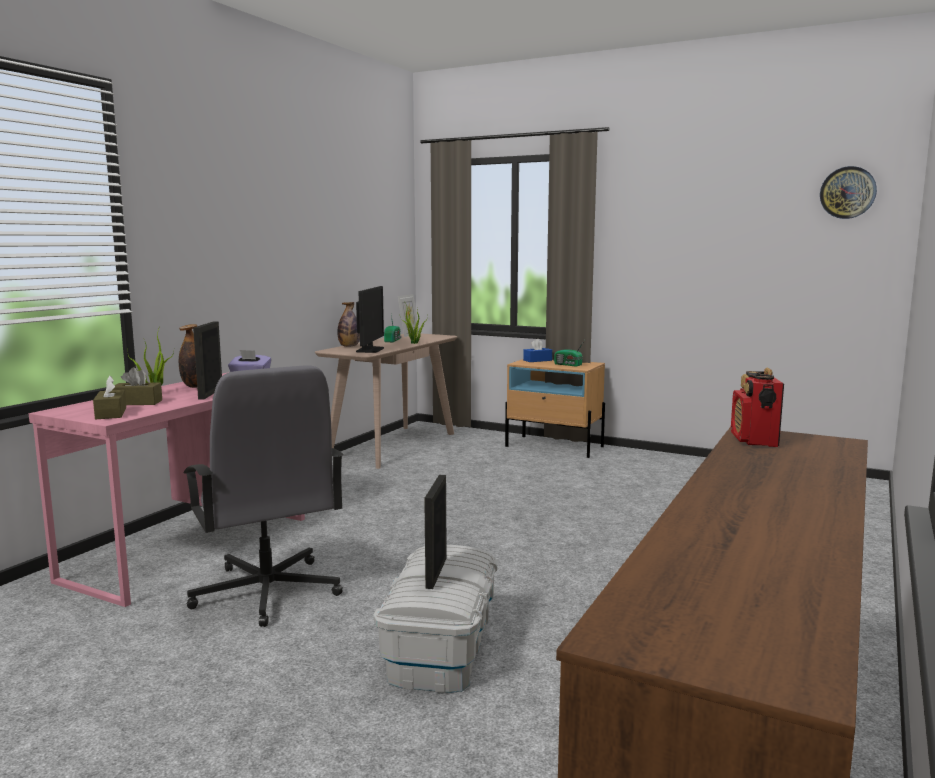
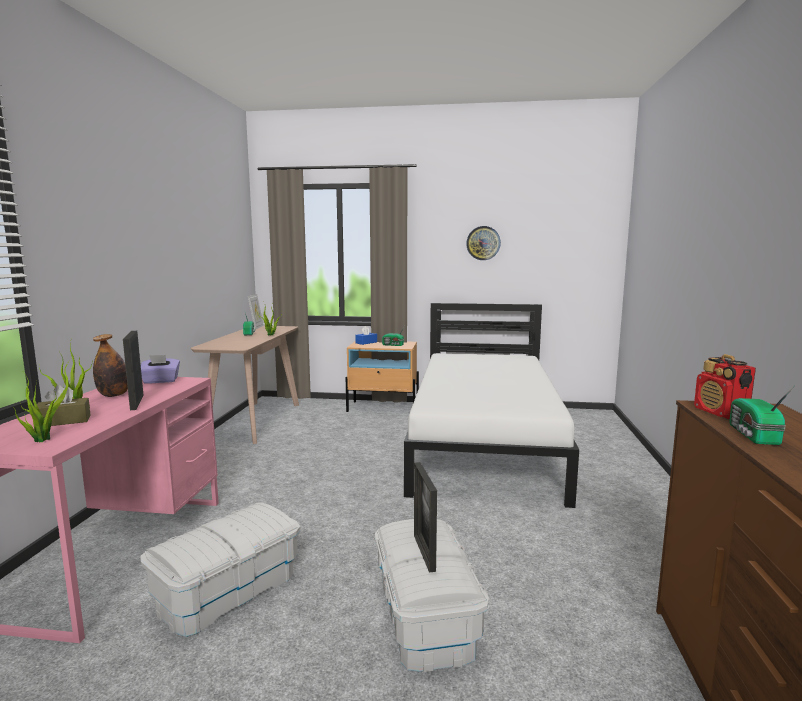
camera: 20 degrees left, 0 degrees up
brown tissue box [93,376,126,419] -> potted plant [13,357,73,442]
grey office chair [184,365,344,627] -> white storage box [140,502,300,637]
bottle [338,302,360,347] -> none
monitor [356,286,384,353] -> none
wall clock [820,166,877,219] -> wall clock moved to [466,226,501,260]
none -> white bed [404,303,579,508]
none -> radio [729,385,795,445]

